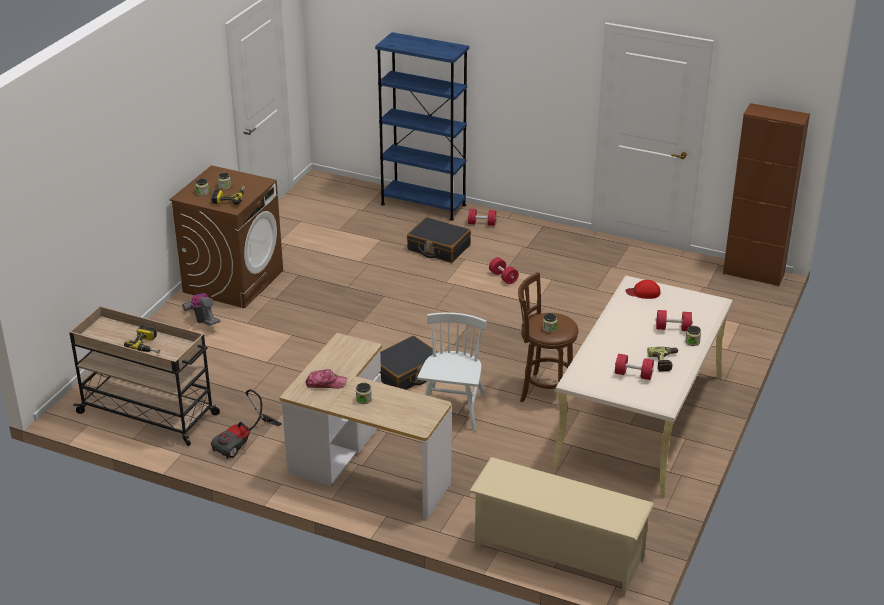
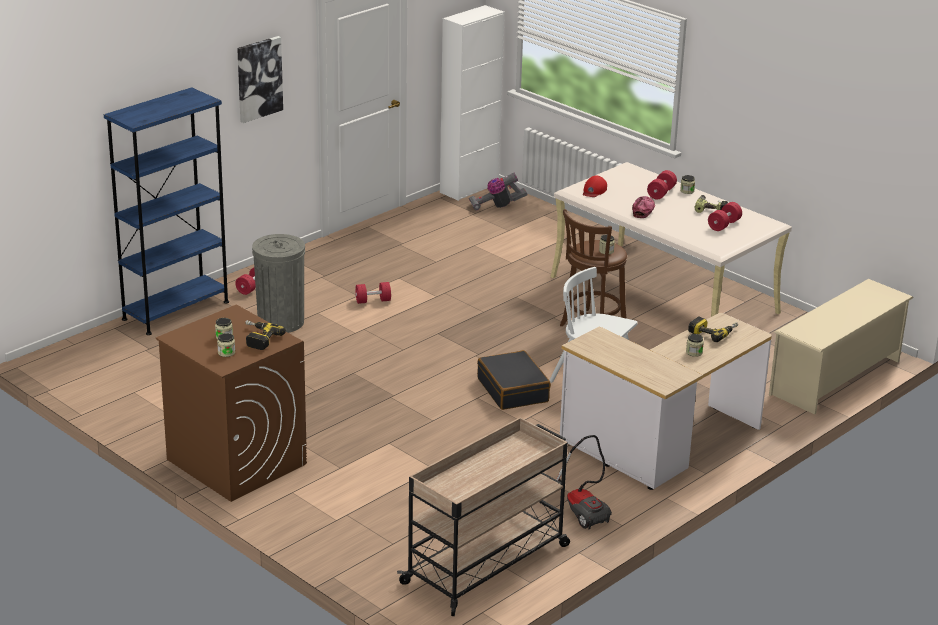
camera: 70 degrees left, 5 degrees down
power drill [124,326,160,353] -> power drill moved to [688,317,738,342]
vacuum cleaner [182,293,220,326] -> vacuum cleaner moved to [469,173,528,210]
cap [305,369,347,389] -> cap moved to [632,196,655,218]
black suitcase [407,217,471,263] -> grey trash can [252,234,305,333]
brown cabinet [723,103,810,287] -> white cabinet [440,5,505,201]
none -> picture [237,36,283,123]

